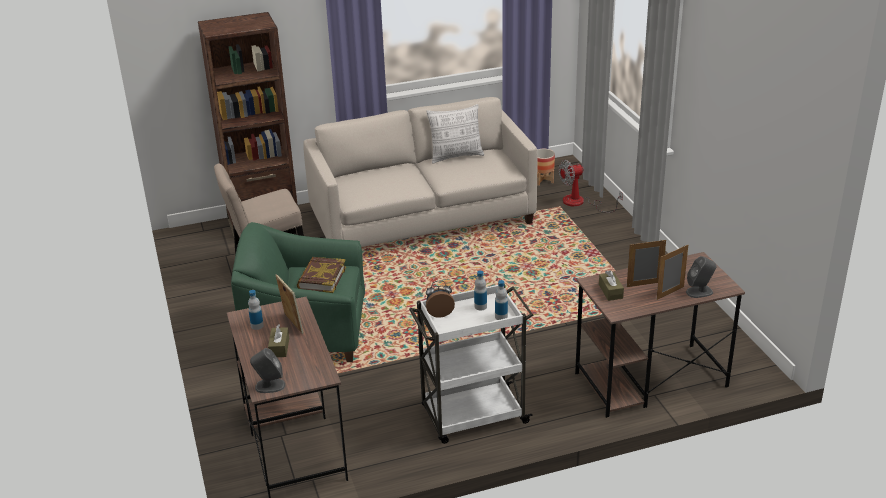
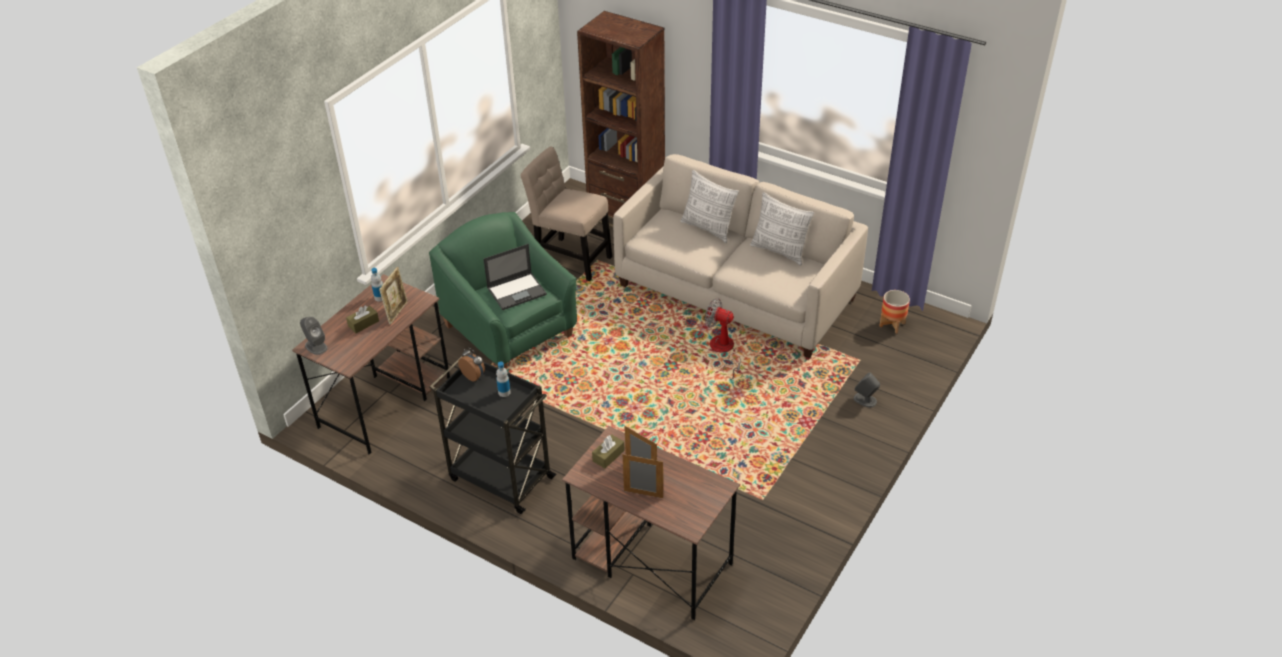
camera: 50 degrees right, 10 degrees up
book [297,257,346,293] -> laptop [483,244,547,310]
white cart [409,285,533,444] -> black cart [430,357,557,514]
bottle [495,280,508,320] -> none
fan [559,160,623,213] -> fan moved to [705,298,741,380]
grey speaker [686,256,717,298] -> grey speaker moved to [854,373,880,408]
none -> pillow [680,170,739,243]

